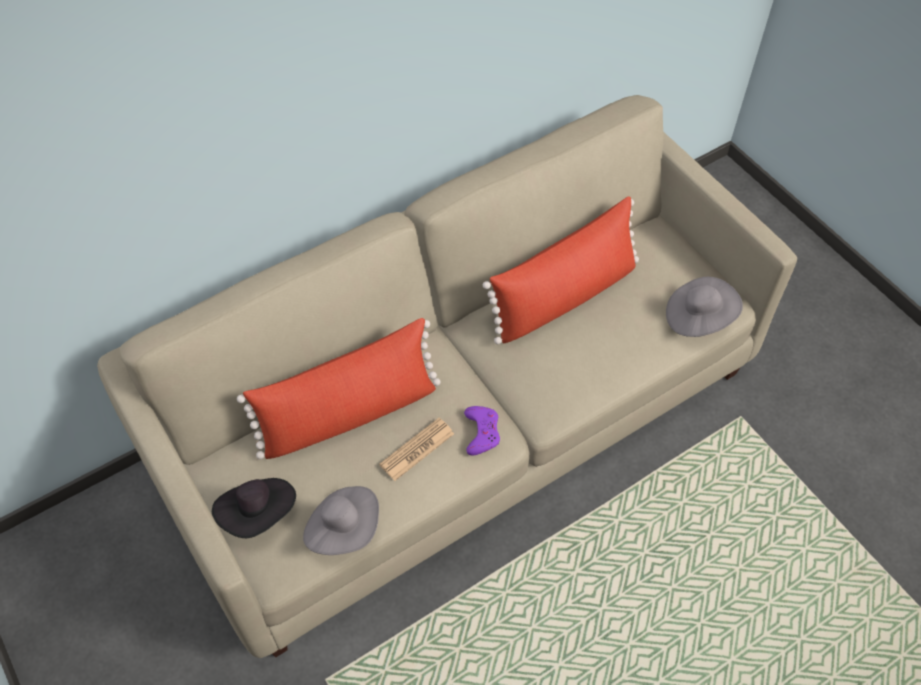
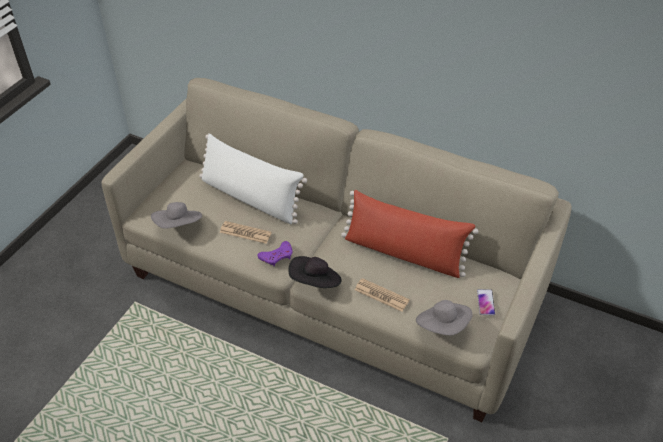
camera: 60 degrees right, 10 degrees down
black hat [212,478,296,538] -> black hat moved to [288,256,342,288]
red pillow [237,318,441,459] -> white pillow [199,133,307,224]
none -> newspaper [355,278,410,312]
none -> phone [477,289,495,316]

